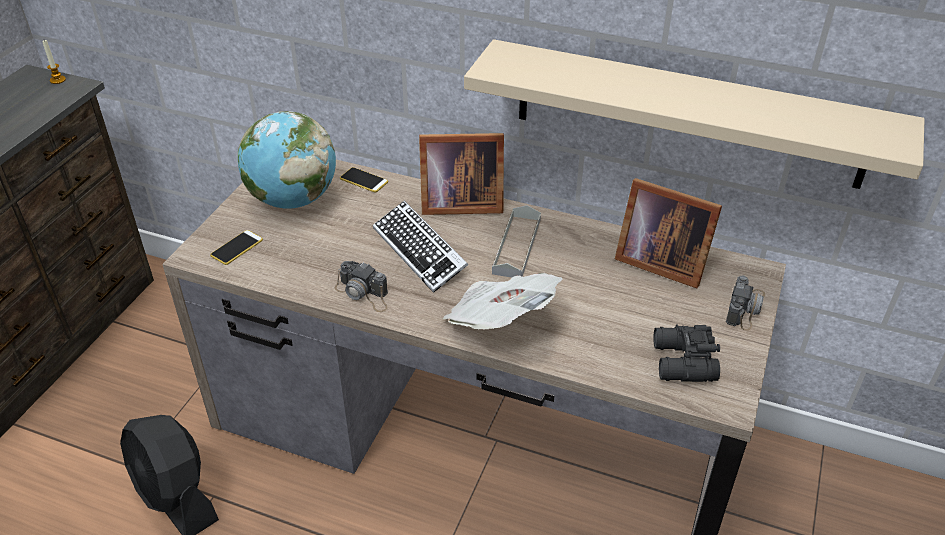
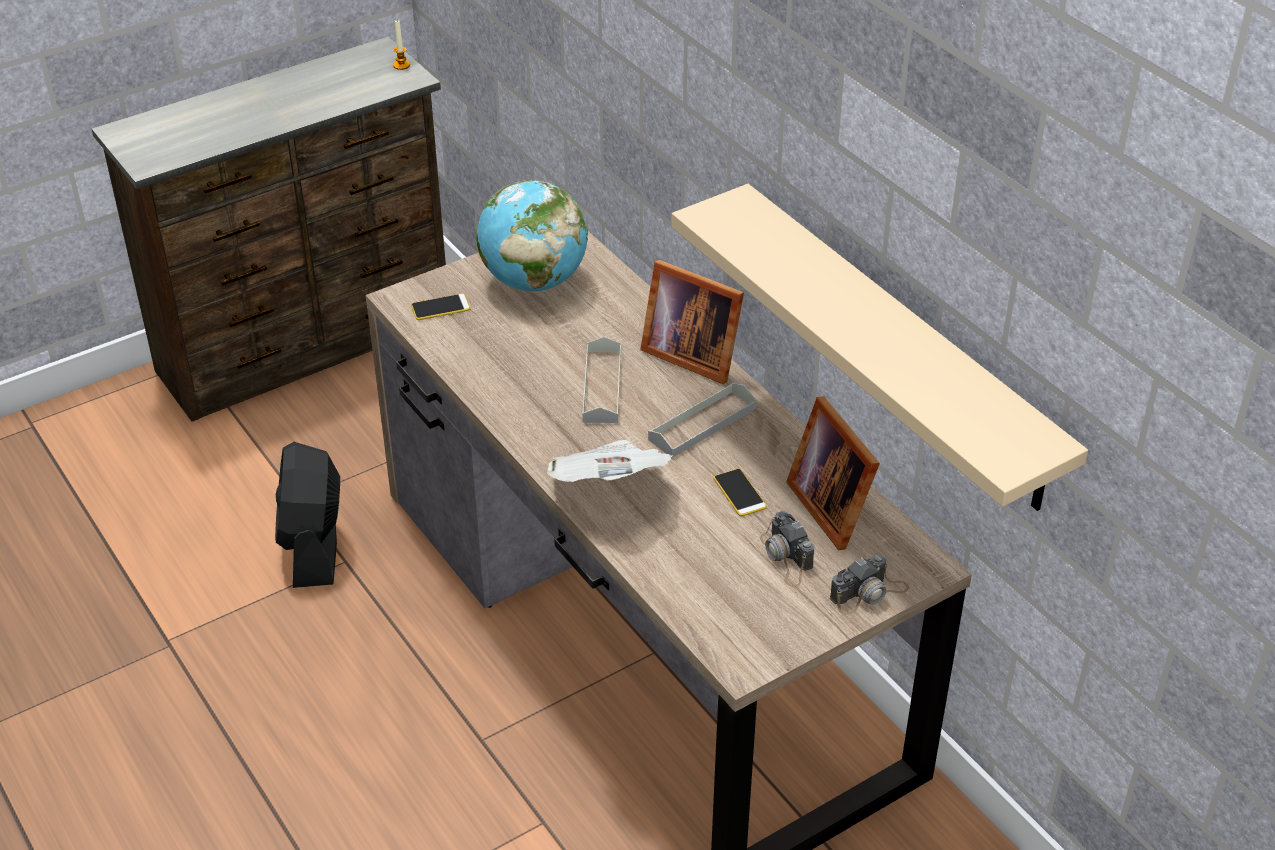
camera: 35 degrees right, 0 degrees up
camera [335,261,388,312] -> camera moved to [760,511,814,587]
phone [340,167,388,193] -> phone moved to [714,469,767,516]
keyboard [373,201,468,293] -> grey tray [582,337,621,423]
black binoculars [653,324,720,382] -> none

